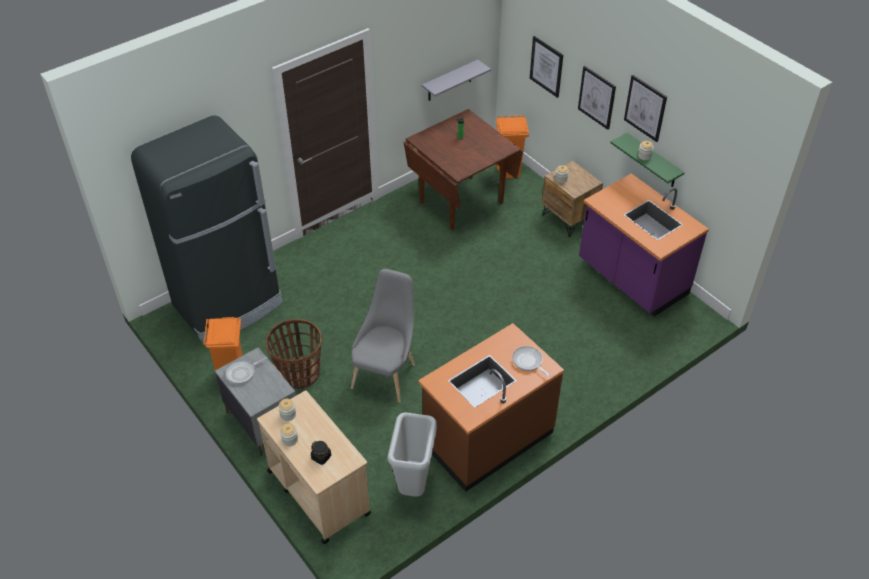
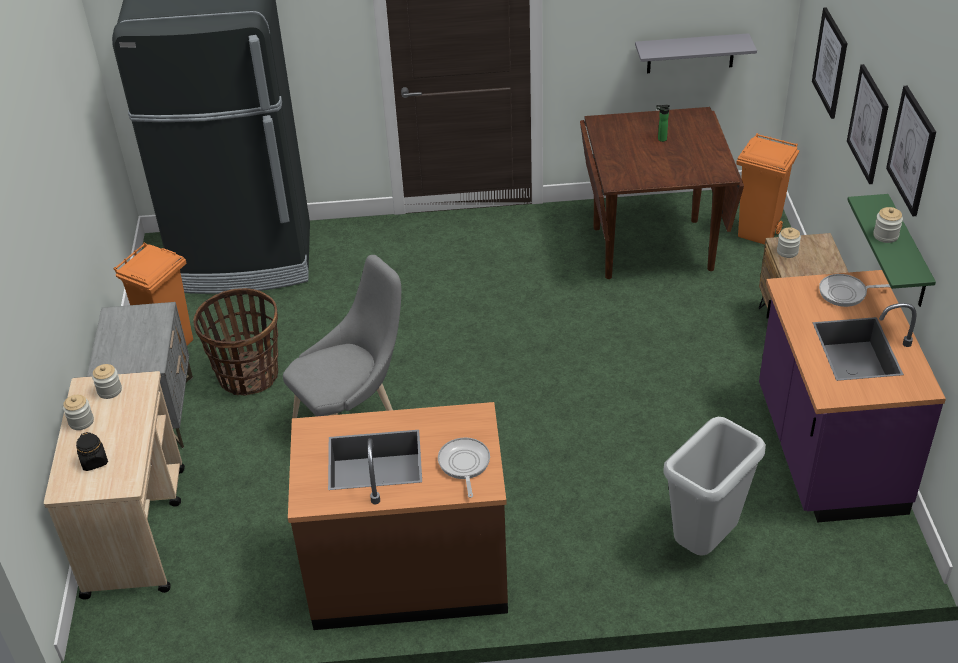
camera: 35 degrees right, 5 degrees down
frying pan [225,357,268,384] -> frying pan moved to [819,274,890,307]
grey trash can [387,413,437,497] -> grey trash can moved to [663,417,766,556]

